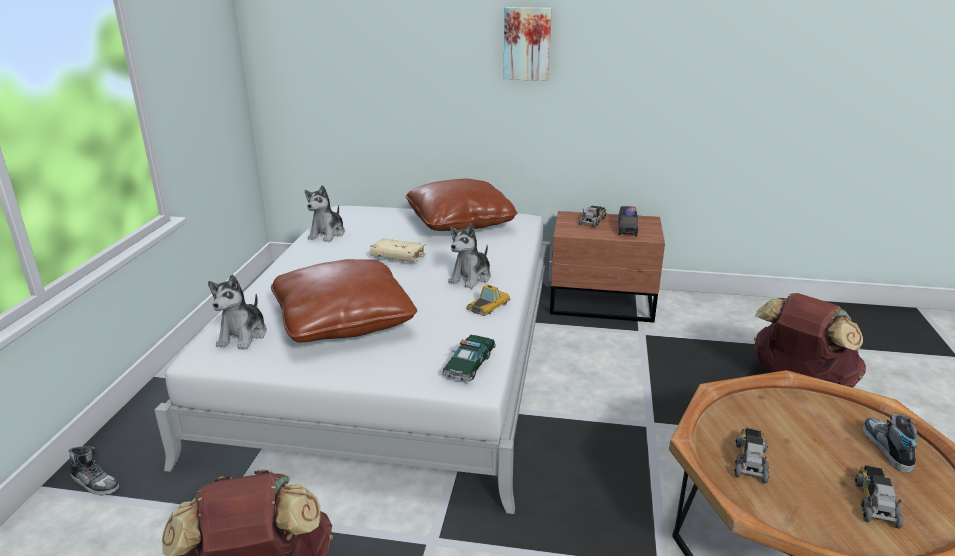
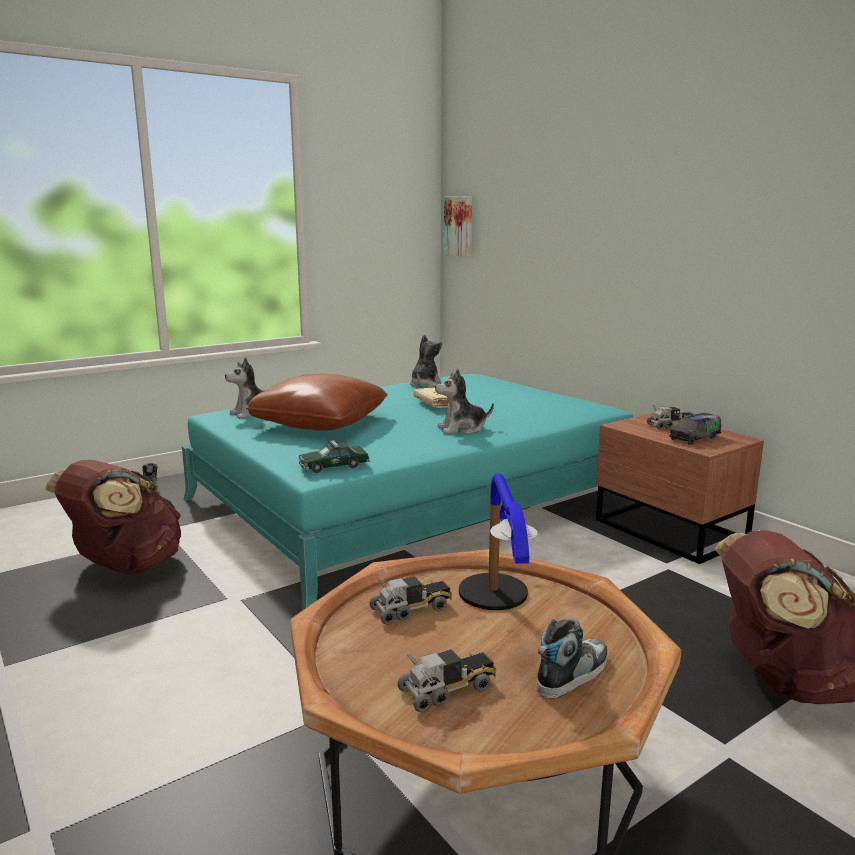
camera: 45 degrees right, 10 degrees down
white bed [154,206,551,514] -> turquoise bed [182,374,633,611]
plush toy [305,185,345,242] -> plush toy turned 135 degrees clockwise [410,334,442,387]
brown pillow [405,178,517,231] -> none
toy car [466,284,511,316] -> none
picture [503,7,552,81] -> picture moved to [444,196,472,257]
none -> table lamp [459,473,538,610]

